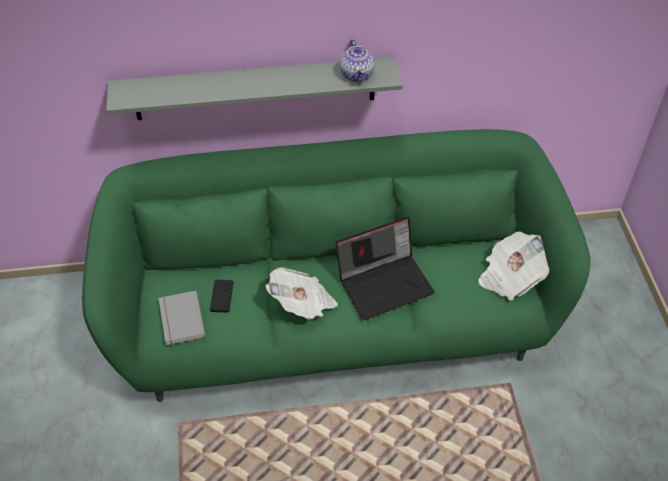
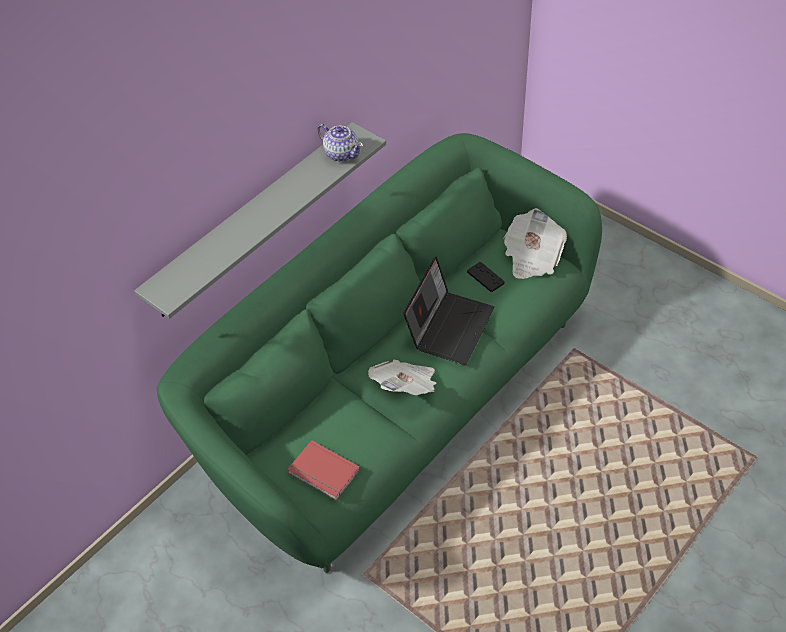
camera: 40 degrees left, 0 degrees up
grey book [158,291,205,345] -> red book [287,440,360,500]
black game controller [210,280,234,313] -> black game controller moved to [467,262,505,292]

